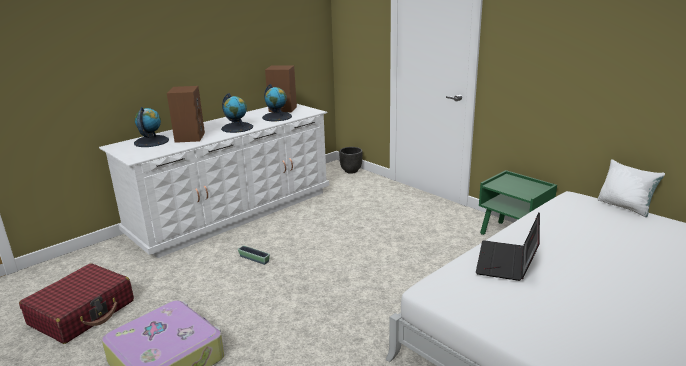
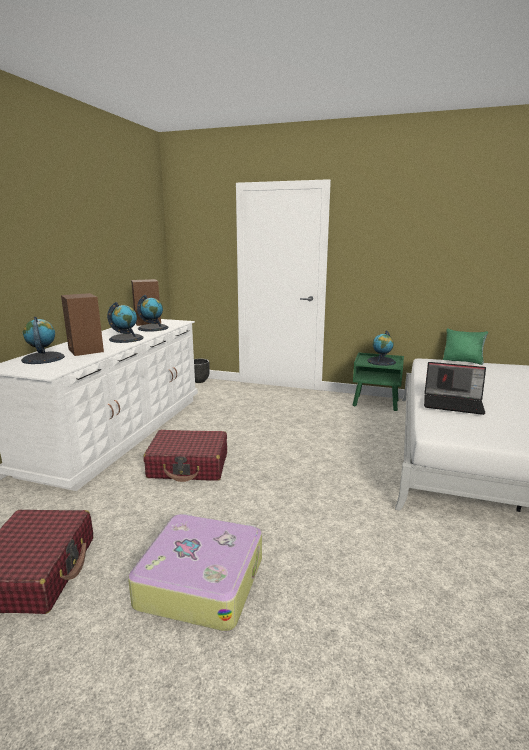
camera: 30 degrees left, 5 degrees down
planter [238,245,270,265] -> red suitcase [143,430,227,482]
laptop [476,213,540,281] -> laptop turned 60 degrees counterclockwise [424,362,486,415]
white pillow [597,159,665,217] -> green pillow [443,328,488,365]
none -> globe [367,331,396,366]

